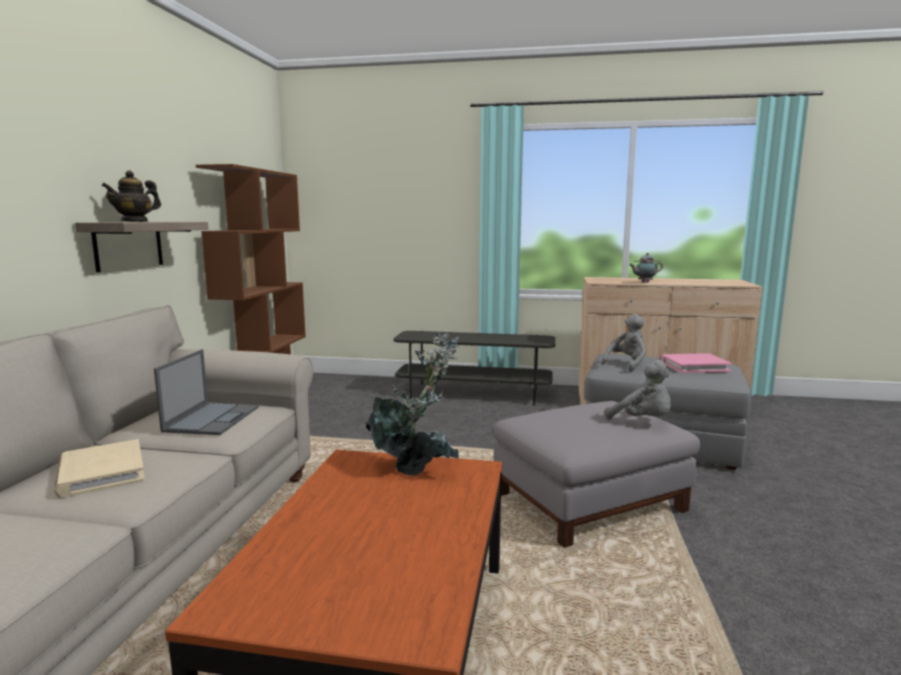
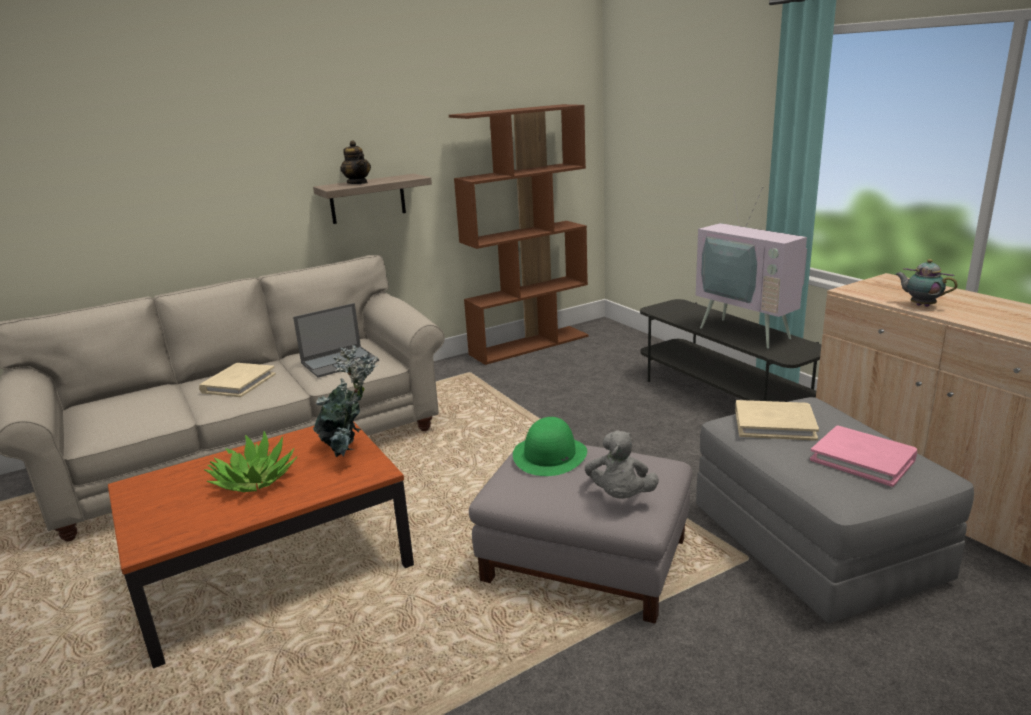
camera: 50 degrees right, 10 degrees up
teapot [101,170,161,222] -> teapot turned 120 degrees counterclockwise [340,141,371,184]
grey plush toy [601,314,646,372] -> beige book [735,400,819,441]
none -> potted plant [204,431,297,492]
none -> green hat [513,417,587,476]
none -> television [696,181,807,349]

